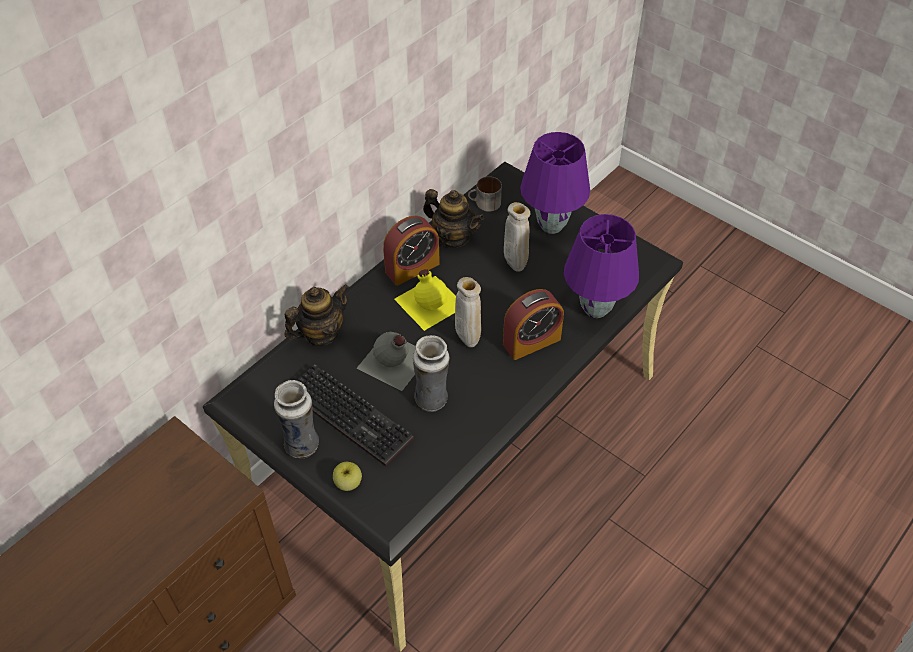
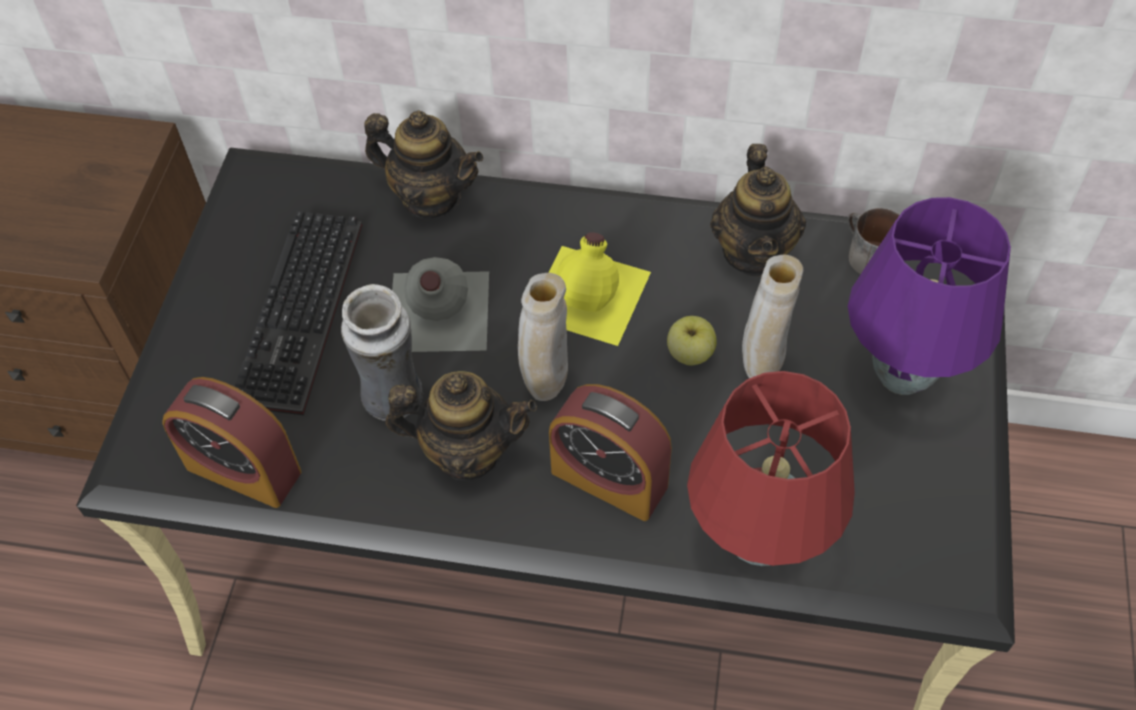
camera: 60 degrees right, 5 degrees up
vase [274,380,319,458] -> none
apple [333,462,362,491] -> apple moved to [667,316,717,365]
alarm clock [383,216,440,286] -> alarm clock moved to [162,377,301,508]
purple table lamp [564,214,639,318] -> red table lamp [687,371,855,566]
none -> teapot [386,371,537,481]

